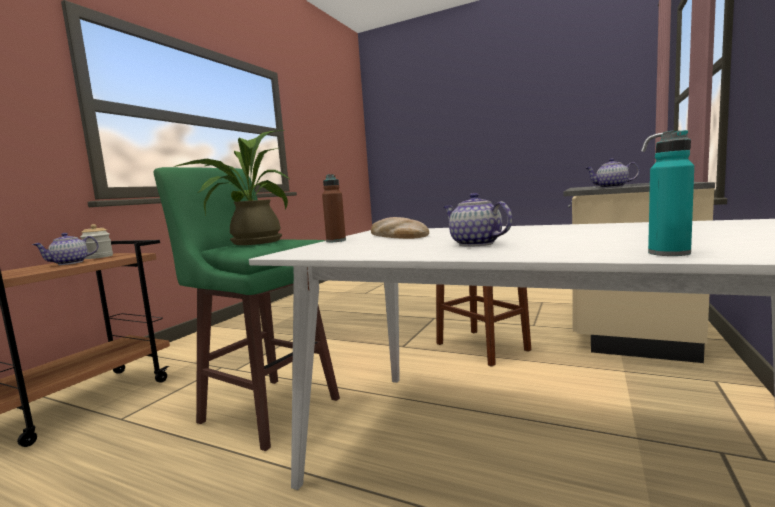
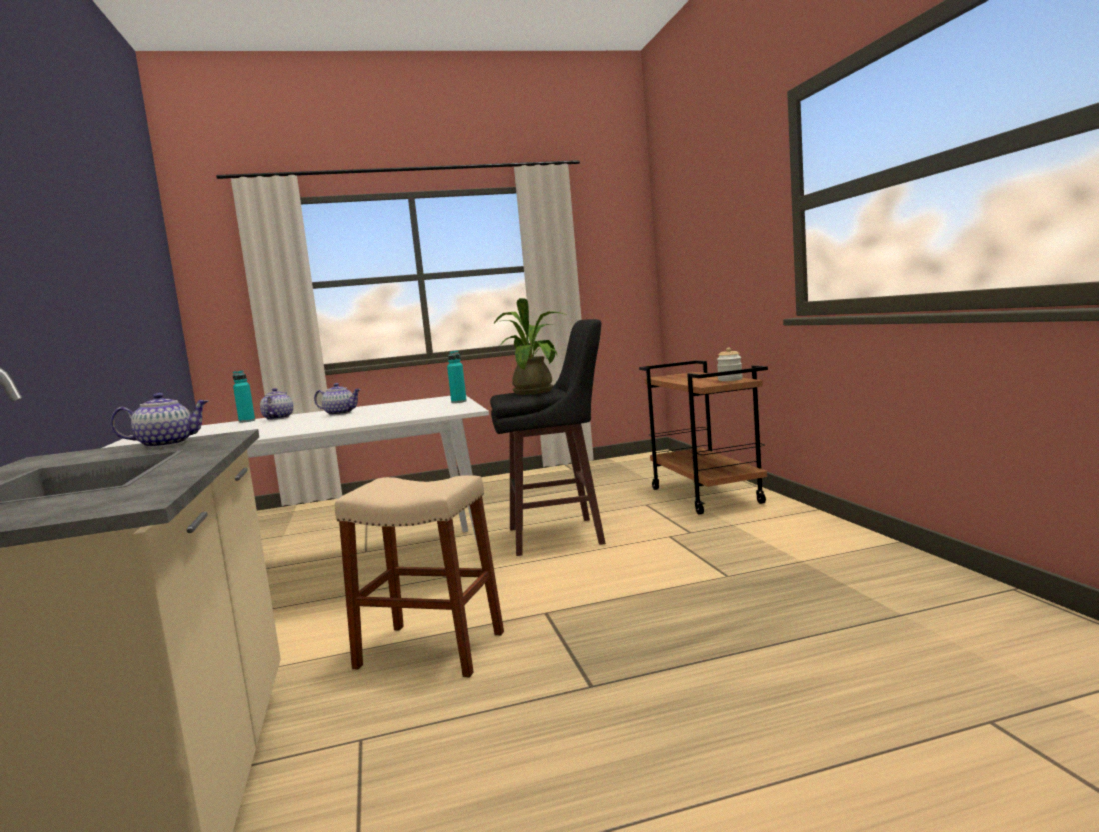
camera: 140 degrees right, 0 degrees up
teapot [32,233,98,265] -> teapot moved to [260,388,293,420]
green stool [154,167,340,451] -> black stool [490,319,606,556]
brown bottle [322,174,346,242] -> turquoise bottle [447,350,467,403]
bread [371,217,429,239] -> none

